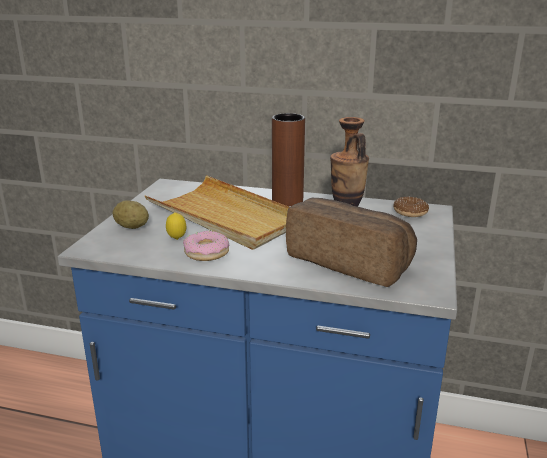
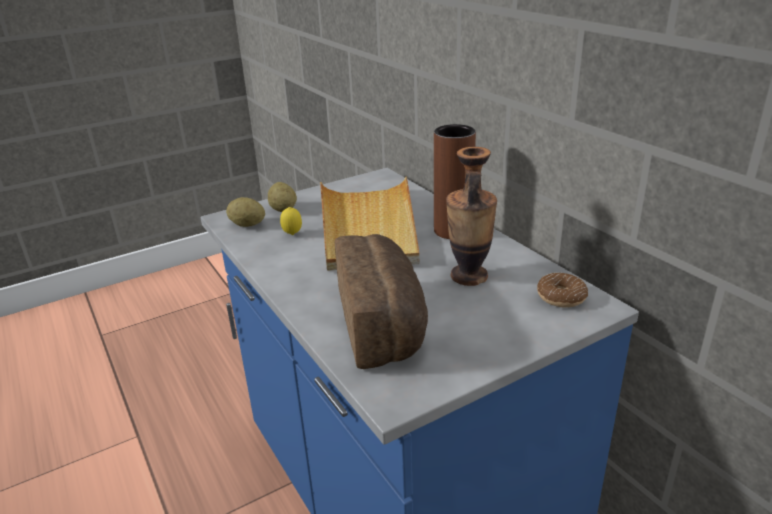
camera: 45 degrees right, 5 degrees up
donut [183,231,229,261] -> none
none -> potato [226,197,265,227]

